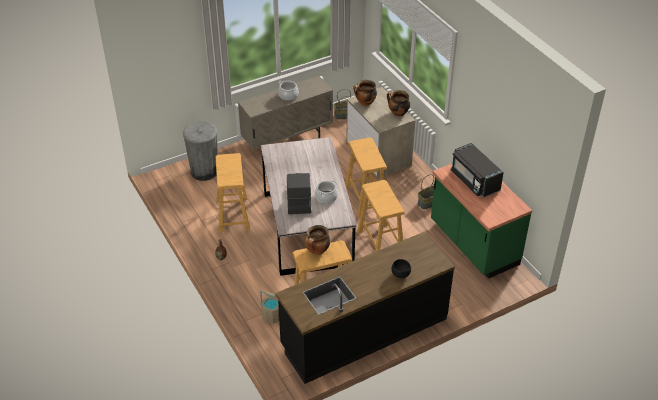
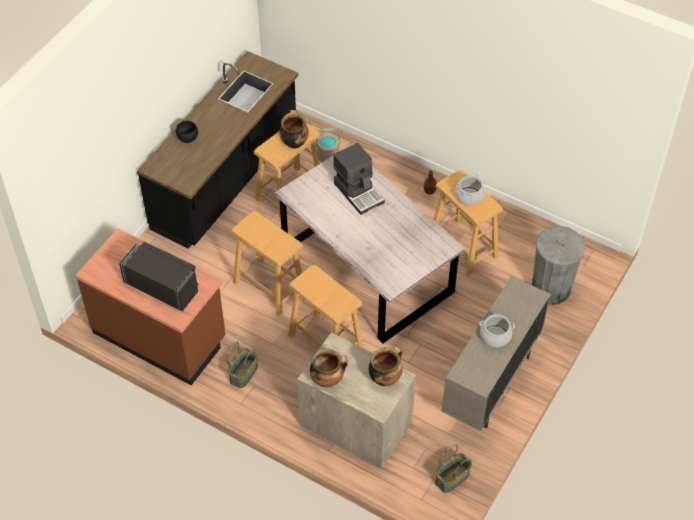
camera: 150 degrees right, 10 degrees up
cooking pot [315,181,338,204] -> cooking pot moved to [455,173,485,206]
green counter [431,163,532,278] -> brown counter [75,228,225,385]

